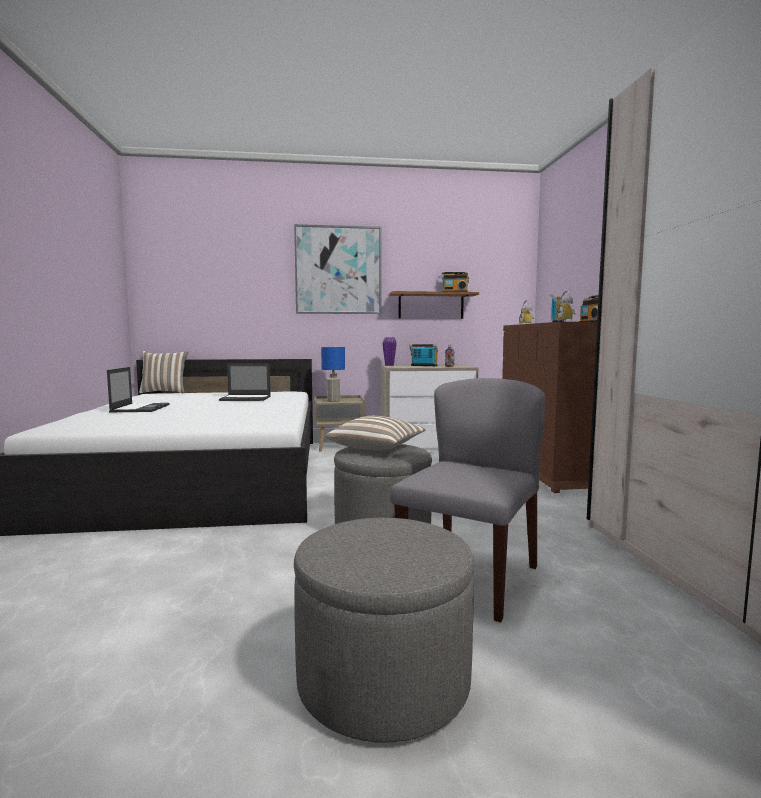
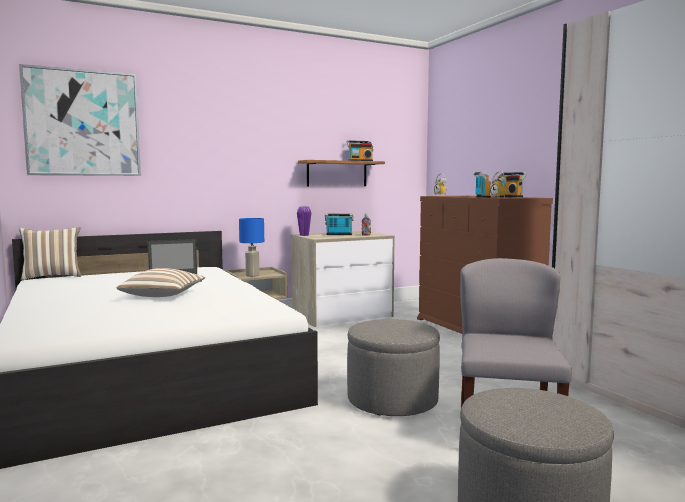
camera: 20 degrees left, 0 degrees up
laptop [107,367,169,412] -> none
picture [294,224,382,314] -> picture moved to [19,64,141,176]
pillow [325,416,426,450] -> pillow moved to [117,268,205,297]

